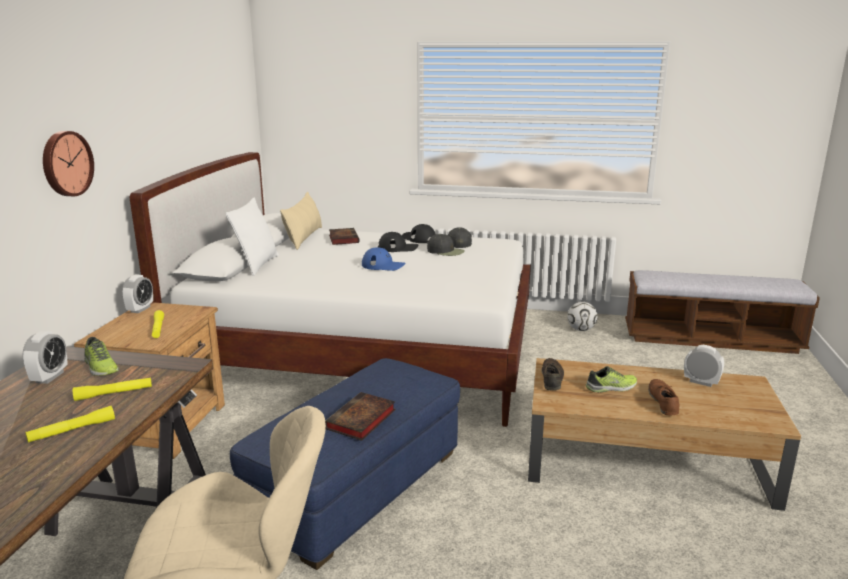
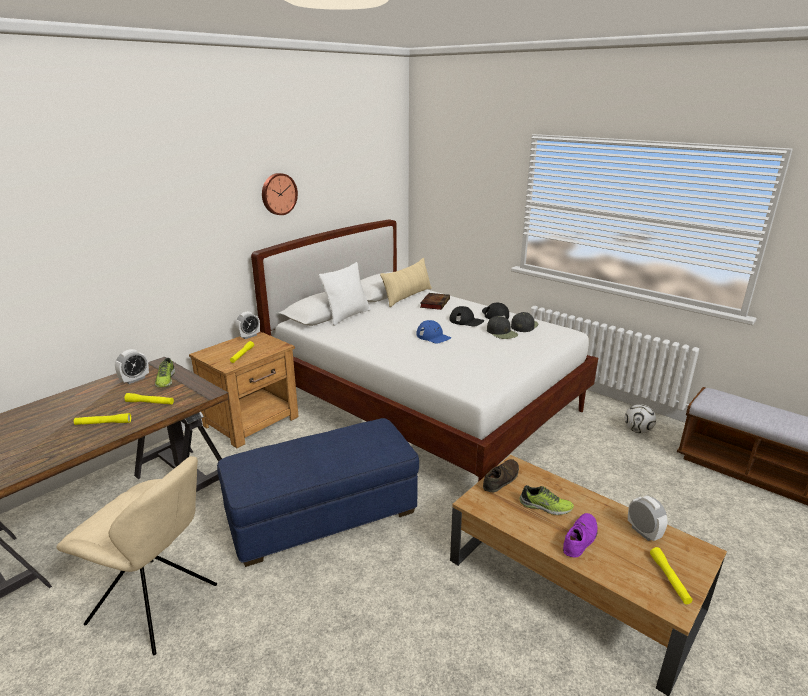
camera: 30 degrees right, 5 degrees up
wall clock [43,131,94,196] -> wall clock moved to [262,173,298,215]
book [325,392,396,441] -> none
brown shoe [648,379,680,416] -> purple shoe [563,513,598,558]
none -> yellow flashlight [650,547,693,604]

